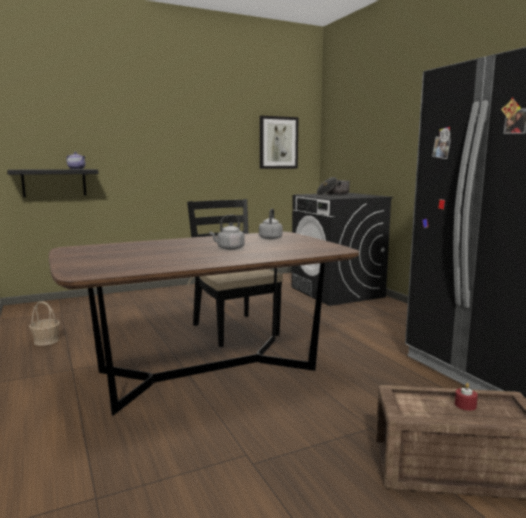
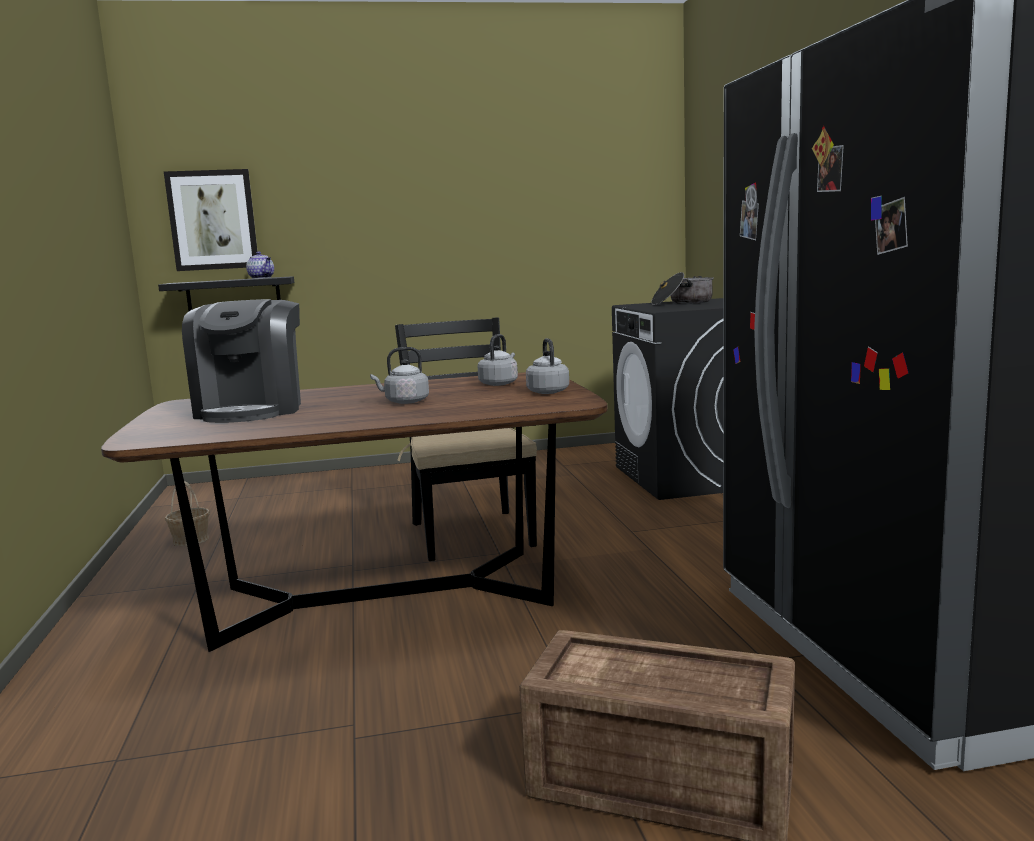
camera: 15 degrees right, 0 degrees up
picture [260,116,298,169] -> picture moved to [164,169,258,271]
red candle [455,383,478,411] -> none
none -> coffee machine [182,299,301,423]
none -> grey kettle [526,338,569,394]

